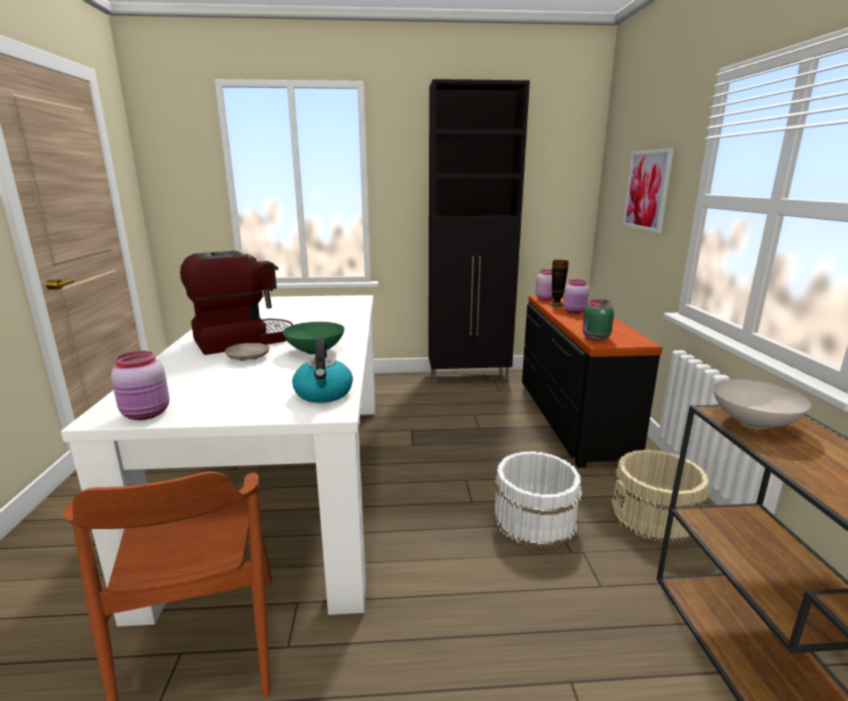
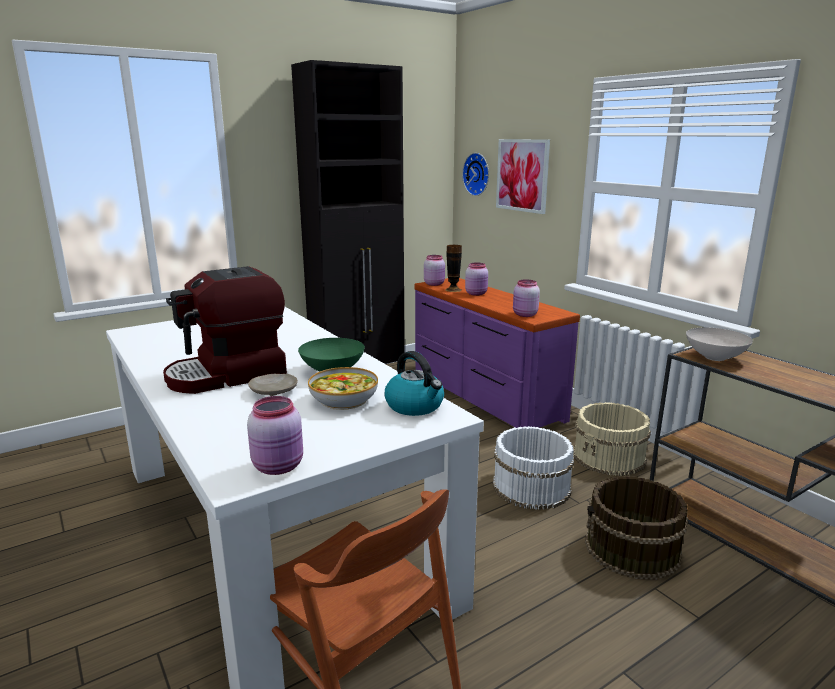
camera: 30 degrees left, 0 degrees up
coffee machine [180,251,293,355] -> coffee machine turned 150 degrees counterclockwise [163,266,287,394]
black dresser [522,295,662,468] -> purple dresser [415,278,580,428]
green jar [583,299,614,340] -> pink jar [513,279,540,317]
none -> bowl [308,367,378,410]
none -> wall clock [462,153,489,196]
none -> brown bucket [585,476,688,580]

